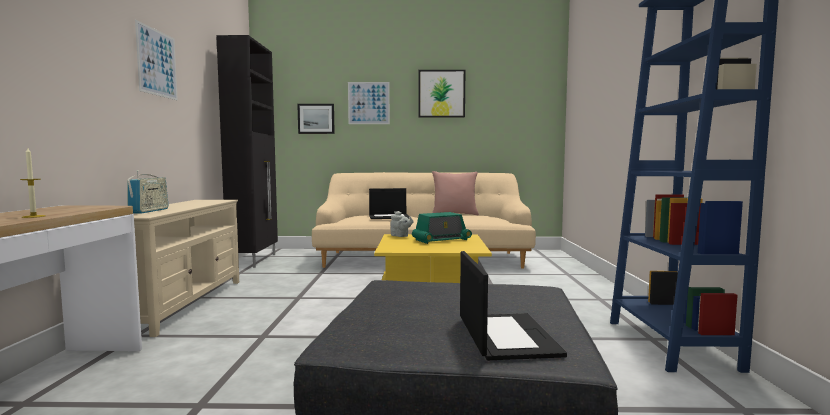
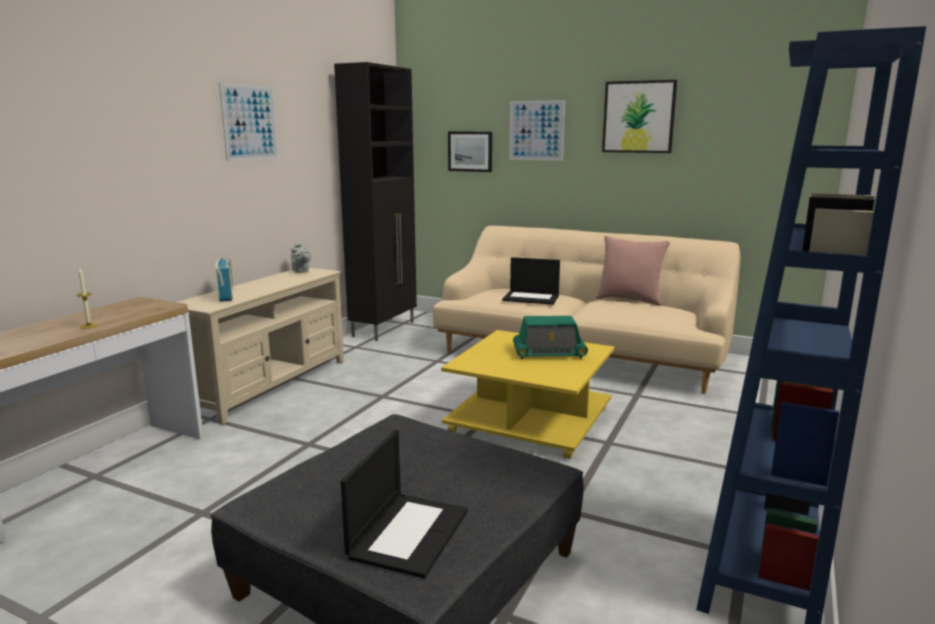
camera: 25 degrees right, 10 degrees up
radio [127,170,168,214] -> radio turned 45 degrees counterclockwise [215,258,233,302]
grey teapot [390,211,413,237] -> grey teapot moved to [291,242,311,273]

